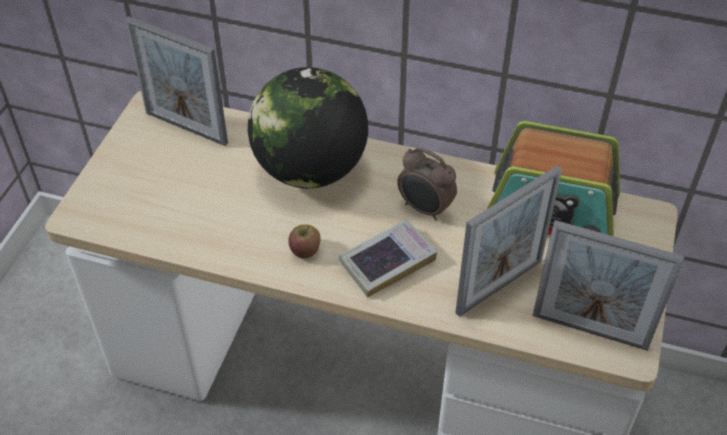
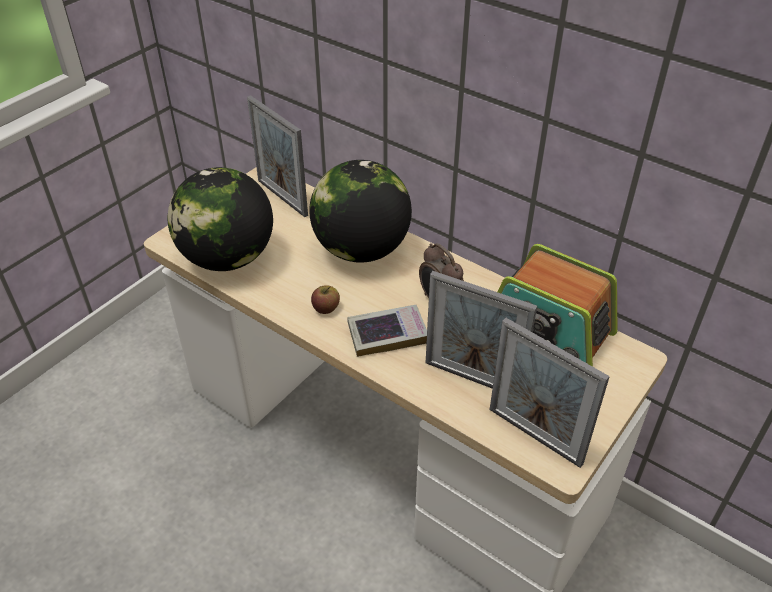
camera: 20 degrees right, 5 degrees down
picture frame [455,165,562,317] -> picture frame turned 45 degrees clockwise [426,271,537,389]
none -> globe [168,167,273,271]

